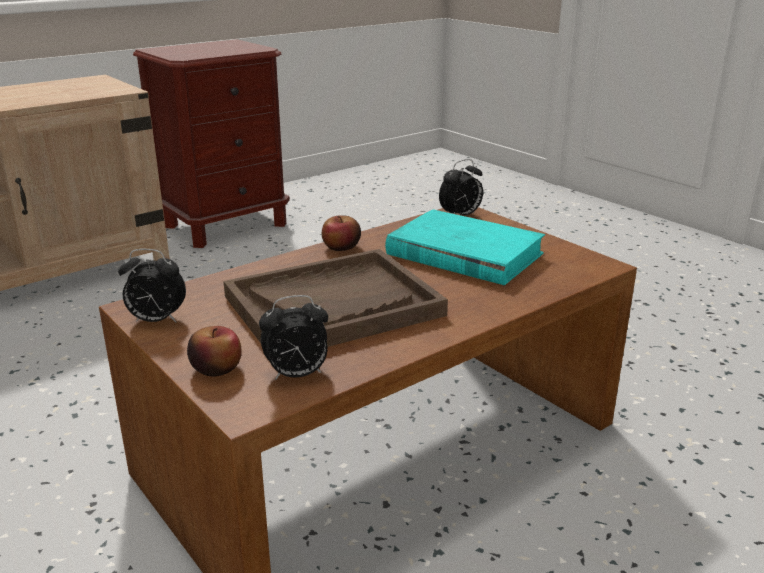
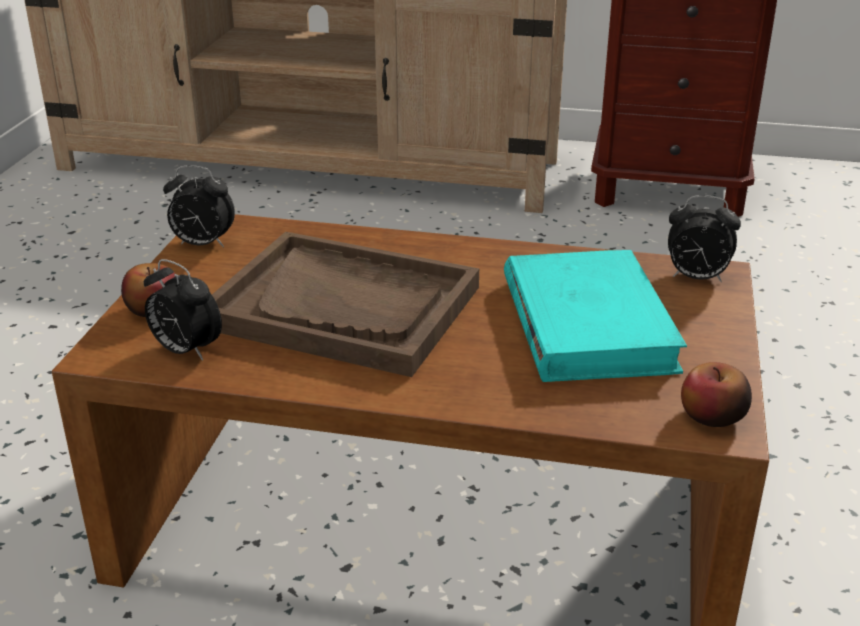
camera: 50 degrees right, 5 degrees up
alarm clock [118,249,186,323] -> alarm clock turned 45 degrees counterclockwise [163,165,235,248]
apple [322,215,361,251] -> apple moved to [681,362,752,427]

